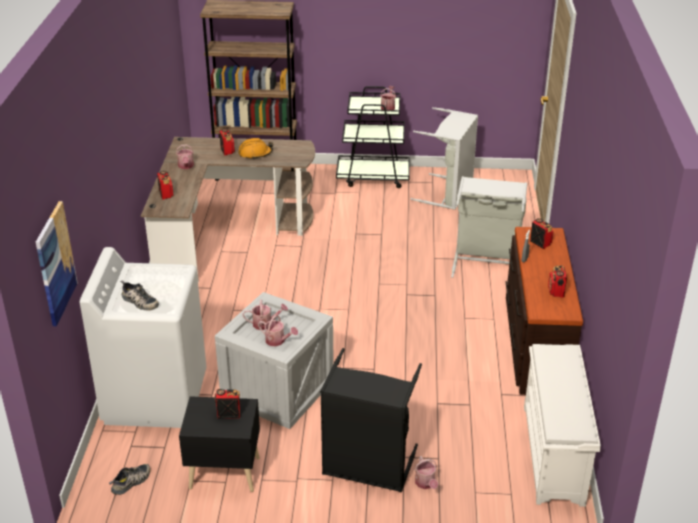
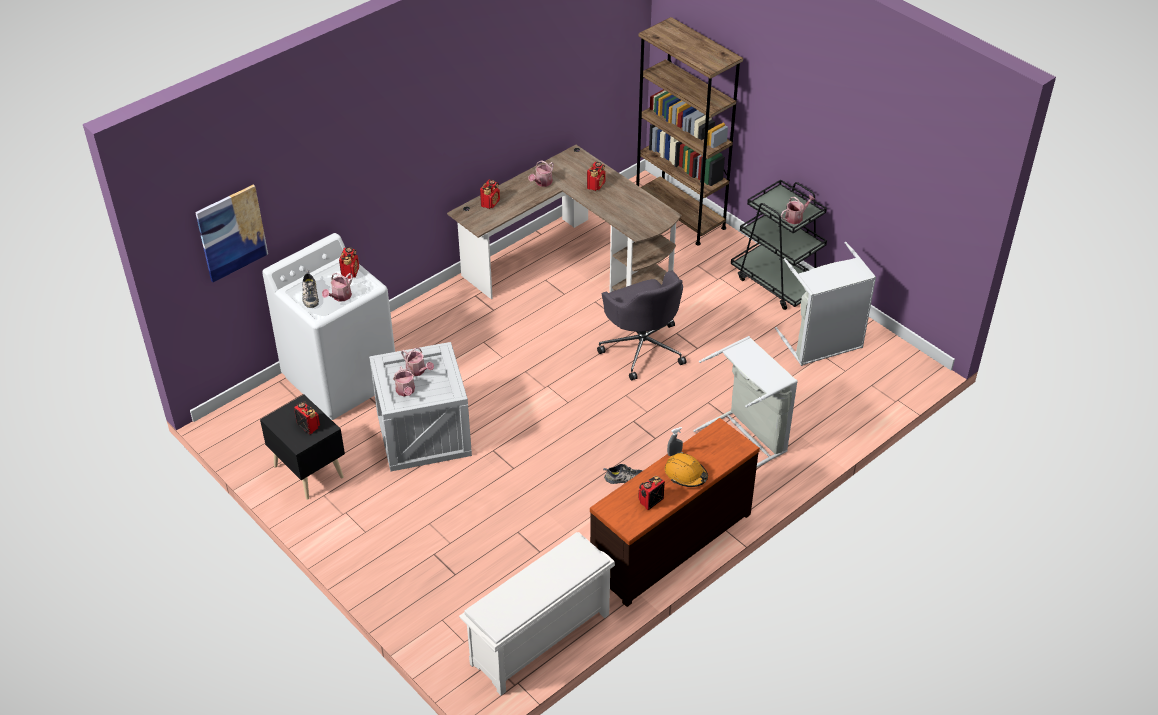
camera: 45 degrees right, 10 degrees up
shoe [109,464,150,495] -> shoe moved to [603,464,643,484]
orange hard hat [238,138,273,159] -> orange hard hat moved to [665,452,708,487]
black laundry basket [320,348,422,492] -> none
watering can [415,456,438,489] -> watering can moved to [322,273,353,302]
radio [530,218,553,249] -> radio moved to [339,247,359,279]
none -> grey office chair [597,270,686,381]

